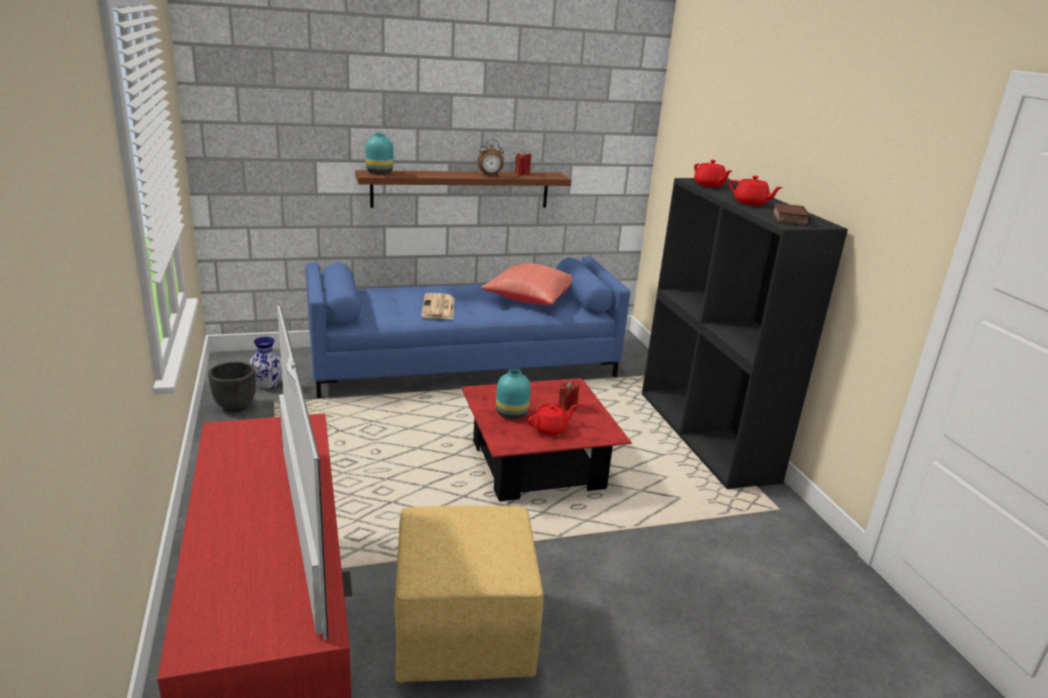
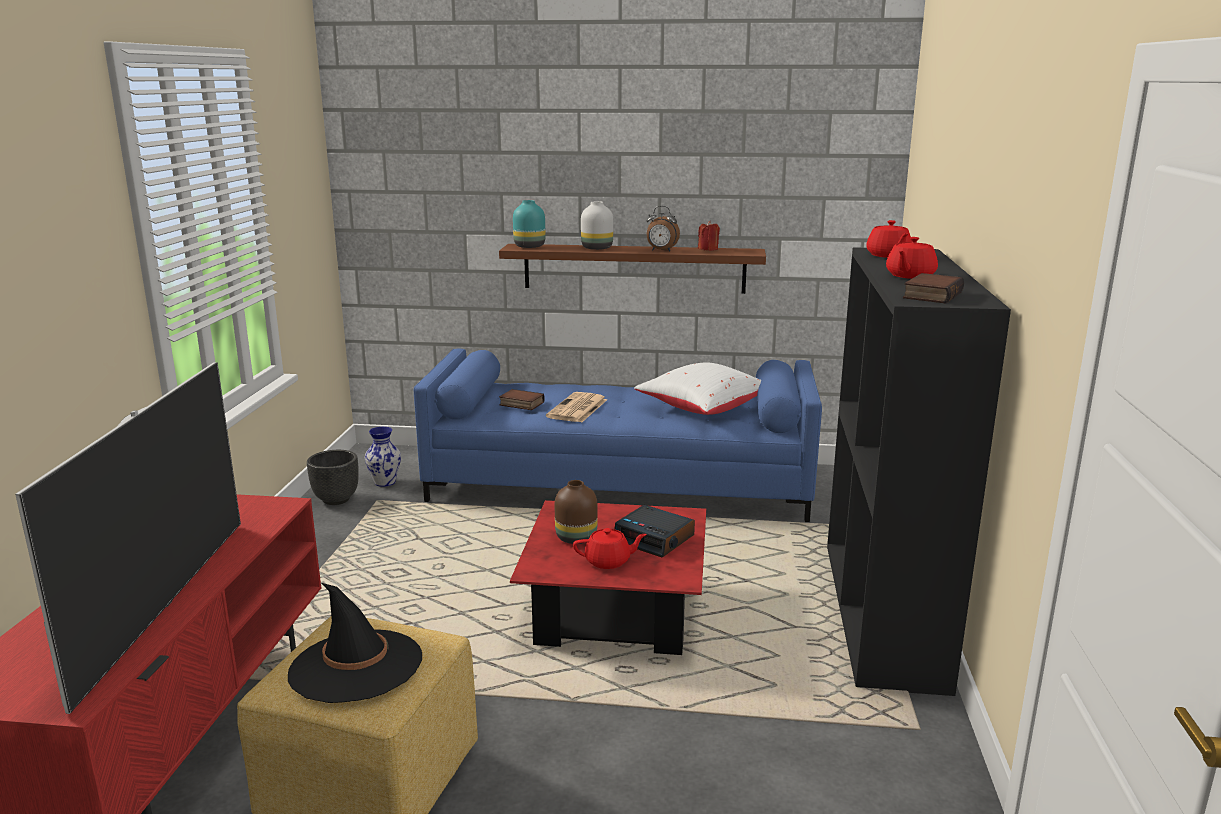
camera: 25 degrees right, 5 degrees down
red pillow [481,263,572,305] -> white pillow [634,363,761,415]
turquoise vase [496,369,531,419] -> brown vase [555,480,598,544]
red candle [558,381,580,411] -> alarm clock [614,505,695,557]
red teapot [729,175,783,206] -> red teapot turned 60 degrees clockwise [886,237,938,279]
none -> black hat [288,583,422,703]
none -> book [499,389,545,410]
none -> white vase [581,201,613,250]

